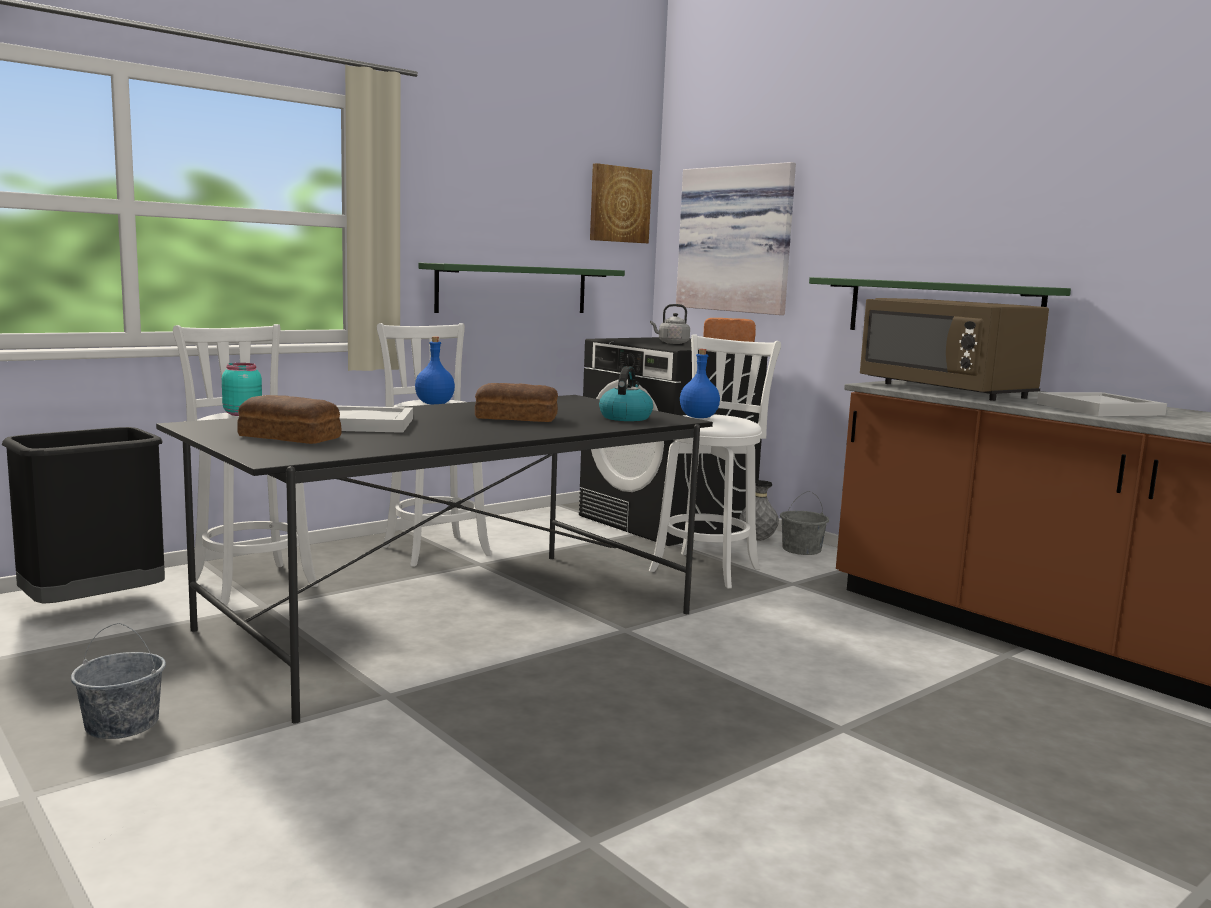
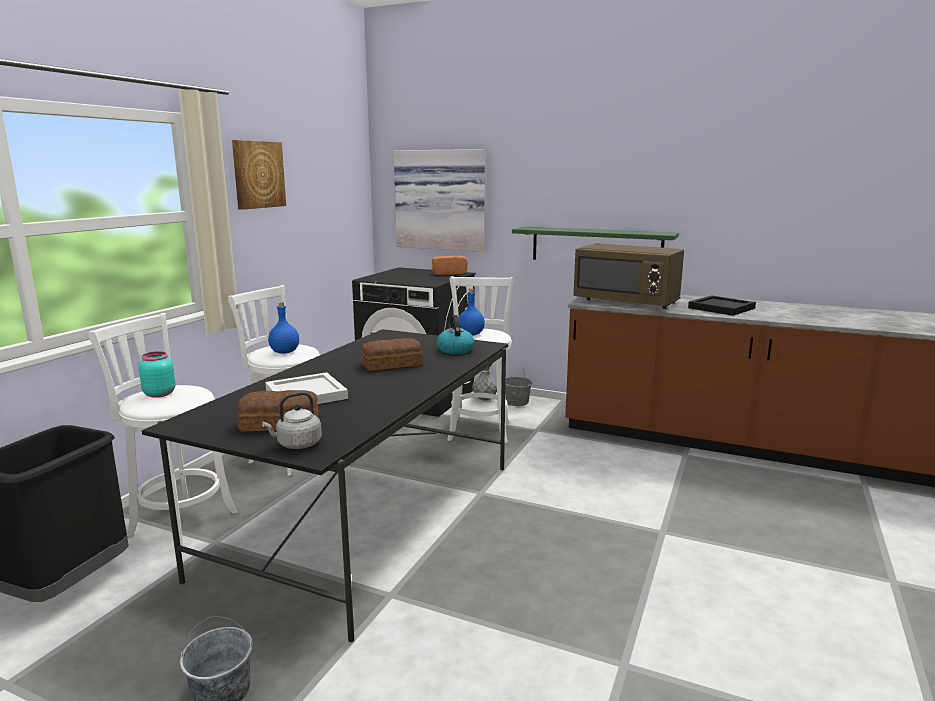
camera: 25 degrees left, 5 degrees up
green shelf [419,263,625,313] -> none
picture [590,163,652,243] -> picture moved to [232,140,286,210]
grey kettle [650,304,690,344] -> grey kettle moved to [262,392,322,449]
white tray [1037,392,1167,416] -> black tray [688,295,756,316]

